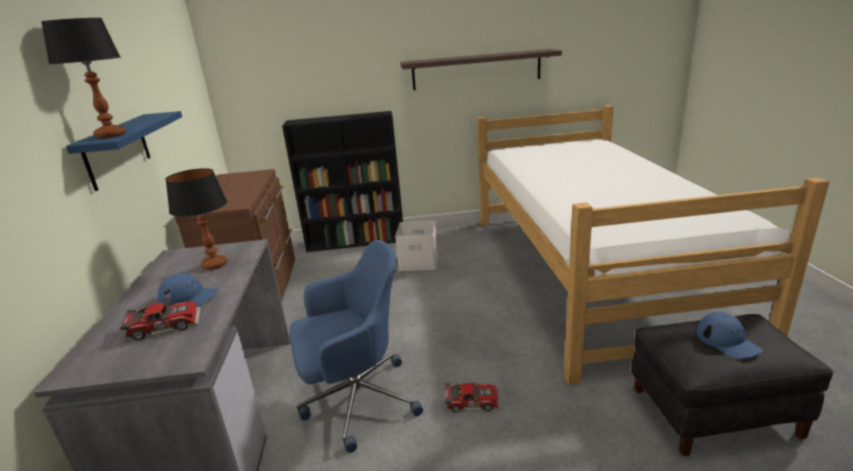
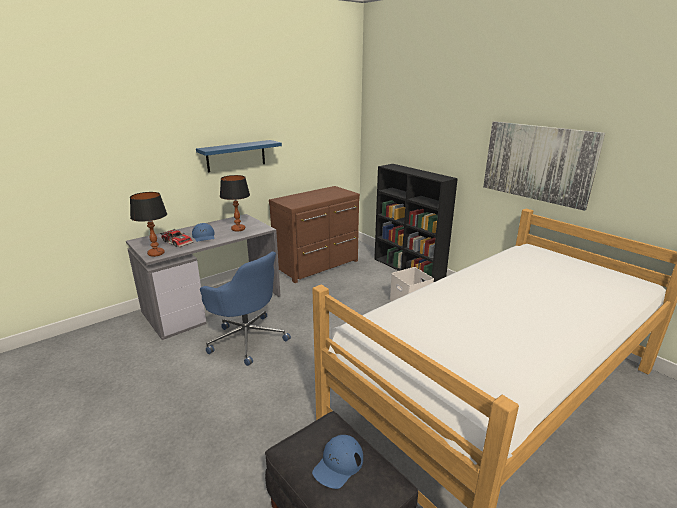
camera: 55 degrees right, 0 degrees up
table lamp [41,18,126,138] -> table lamp moved to [130,192,167,257]
shelf [400,49,562,90] -> picture [483,121,605,211]
toy car [444,382,500,413] -> none

